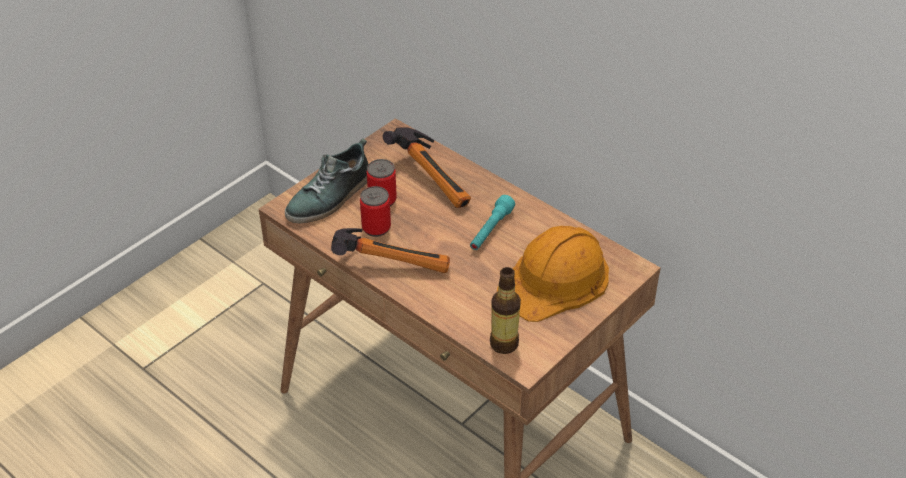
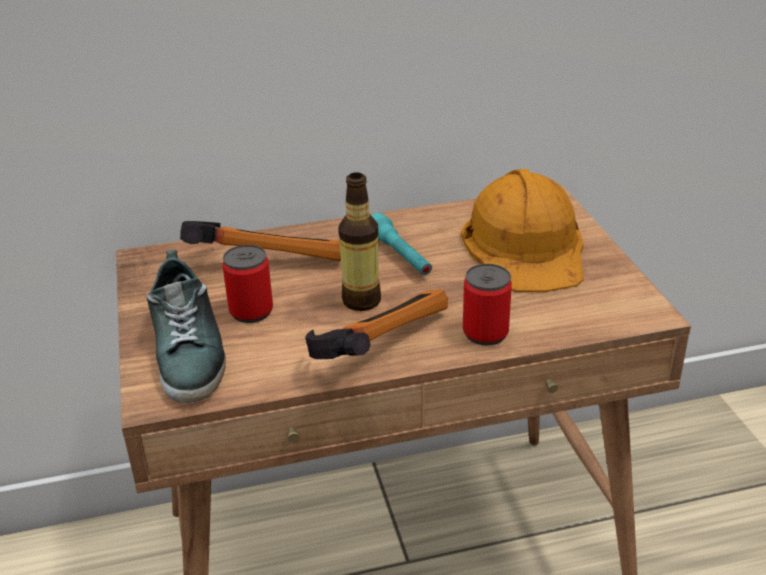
camera: 55 degrees left, 10 degrees down
can [360,186,391,237] -> can moved to [463,264,512,345]
bottle [490,267,521,354] -> bottle moved to [338,172,381,311]

